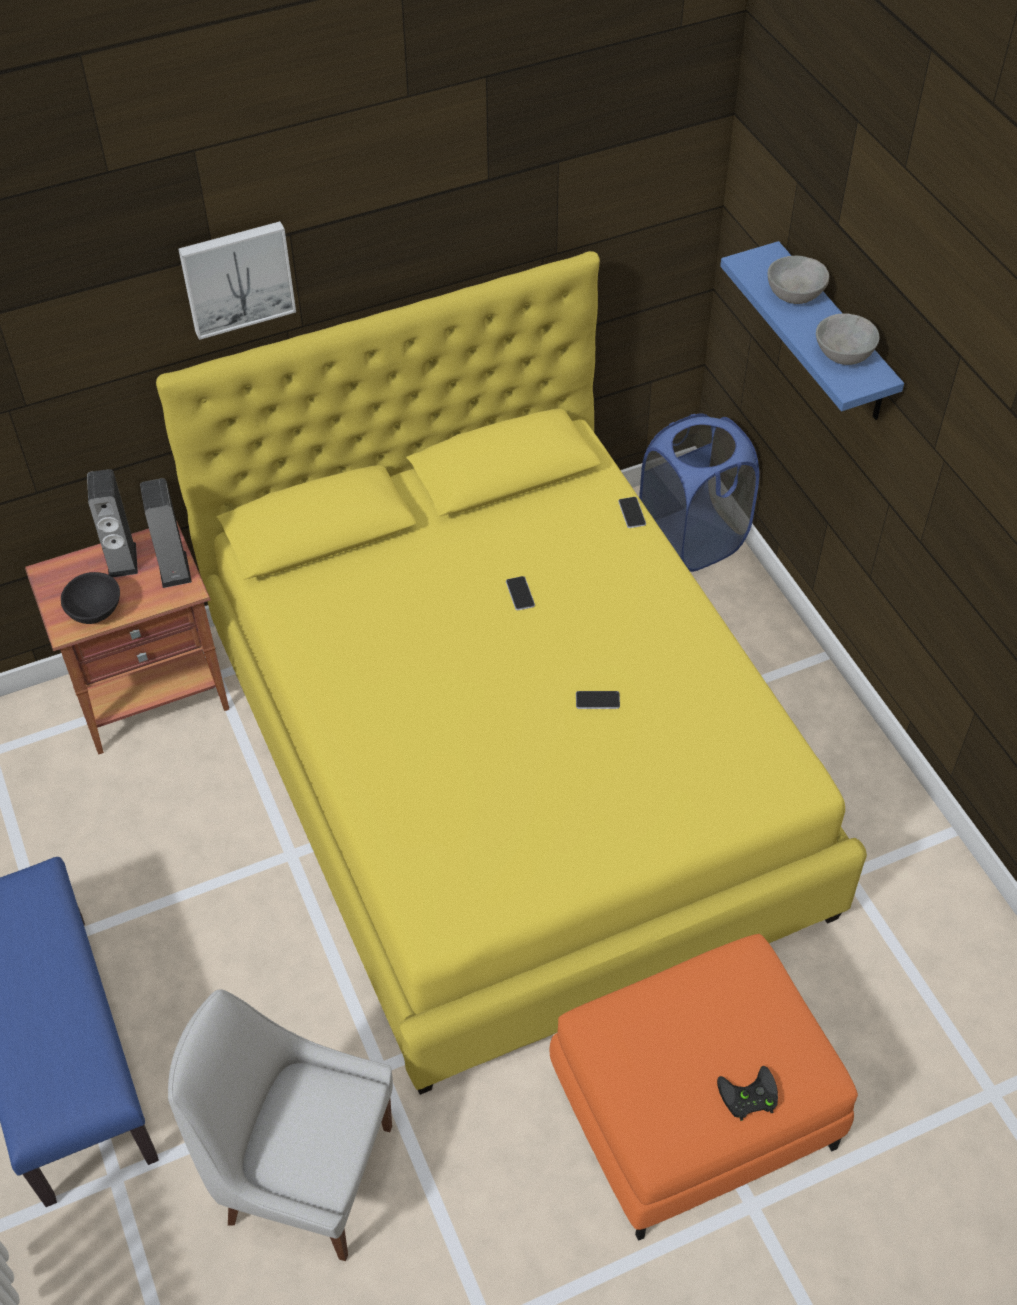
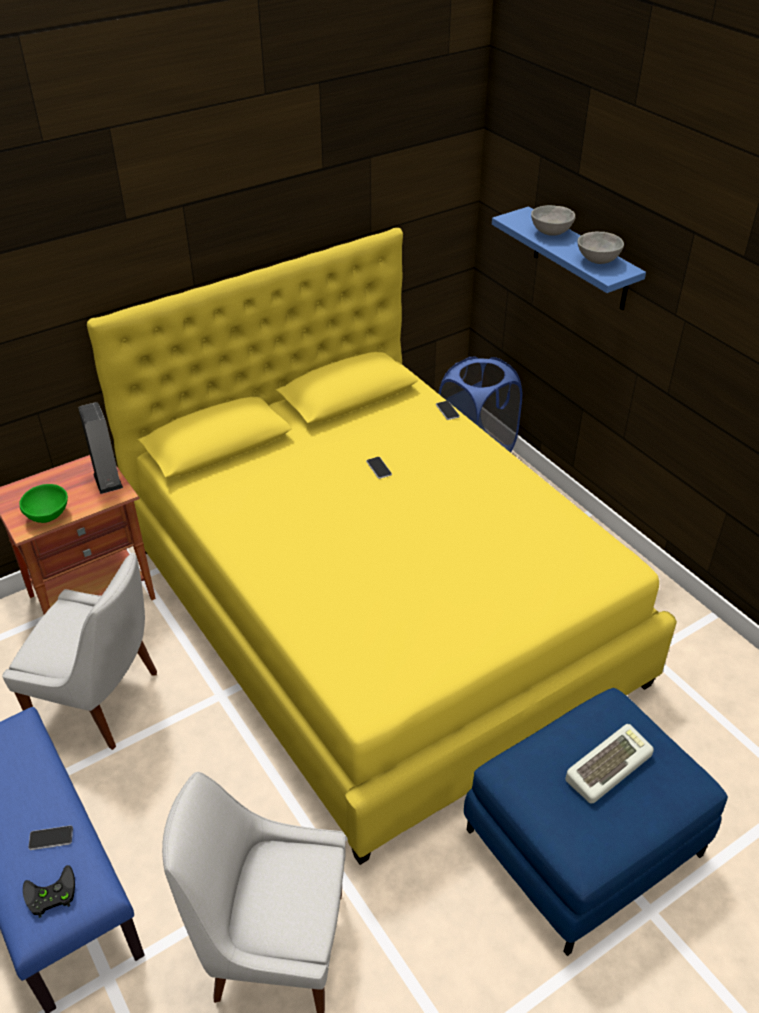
camera: 10 degrees left, 10 degrees down
black bowl [61,572,120,624] -> green bowl [19,484,68,523]
speaker [87,469,138,577] -> none
picture [178,221,296,340] -> none
orange ottoman [550,934,858,1241] -> blue ottoman [464,688,728,956]
phone [576,691,620,709] -> phone moved to [28,825,73,850]
black game controller [717,1066,778,1121] -> black game controller moved to [23,865,75,918]
none -> white chair [2,552,157,750]
none -> keyboard [565,724,654,803]

